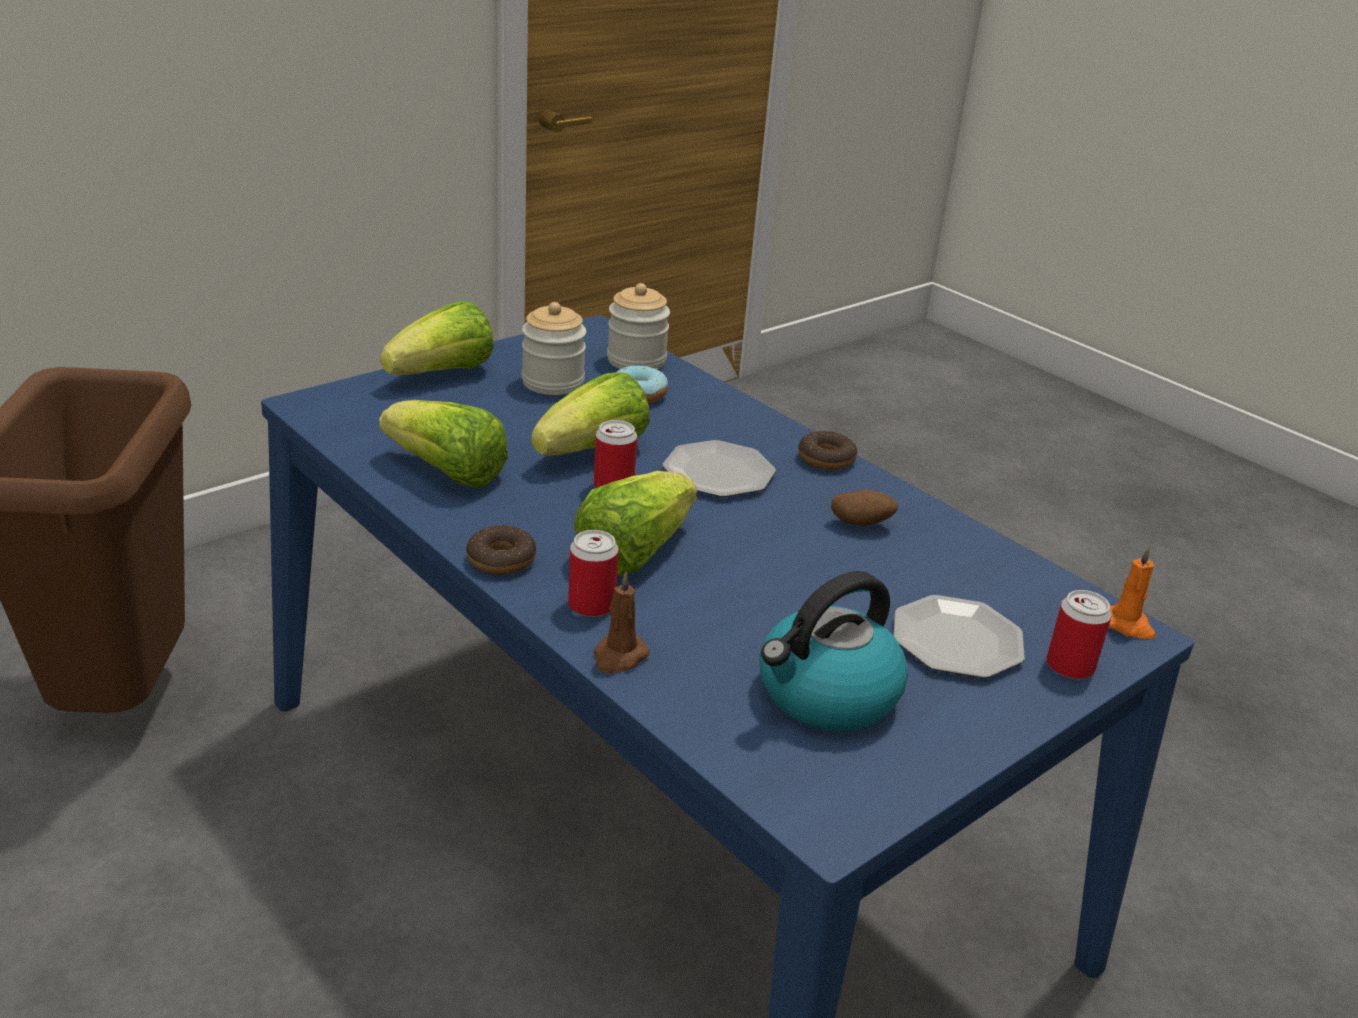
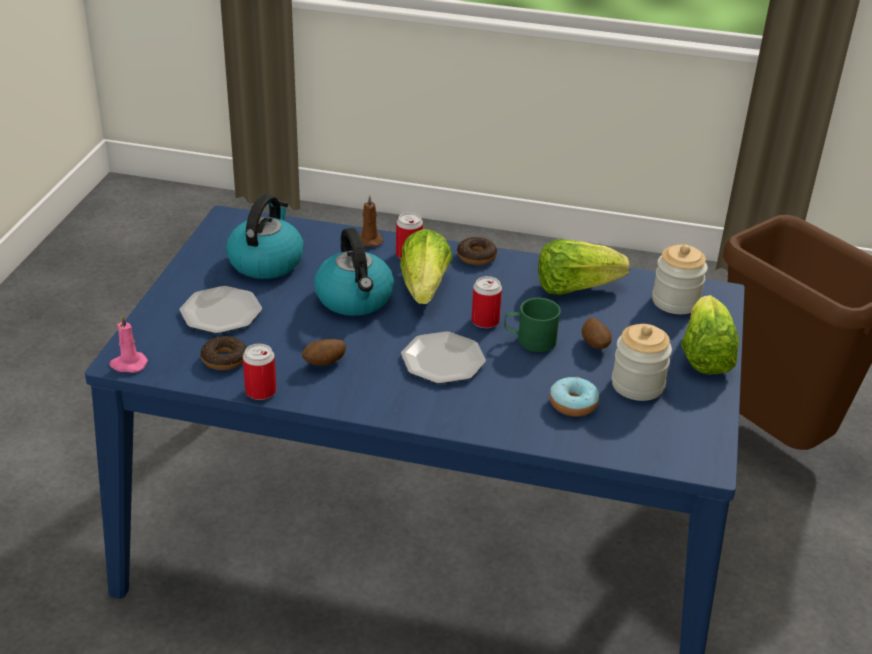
camera: 145 degrees right, 5 degrees up
lettuce [531,372,650,456] -> green mug [504,298,561,352]
jar [607,283,670,370] -> jar moved to [652,245,708,314]
donut [798,431,857,470] -> donut moved to [200,336,246,370]
can [1046,590,1112,679] -> can moved to [243,344,277,400]
orange candle [1109,546,1155,639] -> pink candle [110,314,148,373]
none -> kettle [314,228,394,316]
none -> potato [582,317,612,349]

